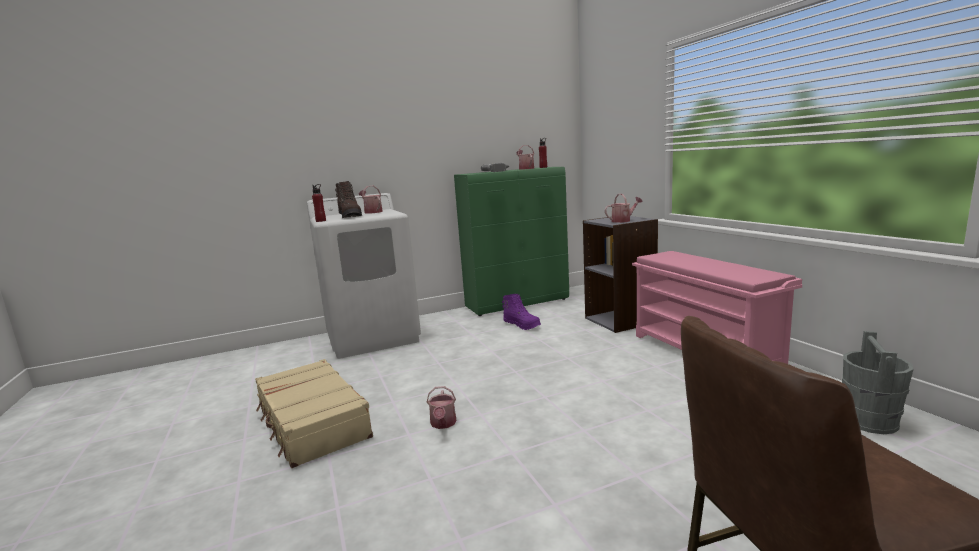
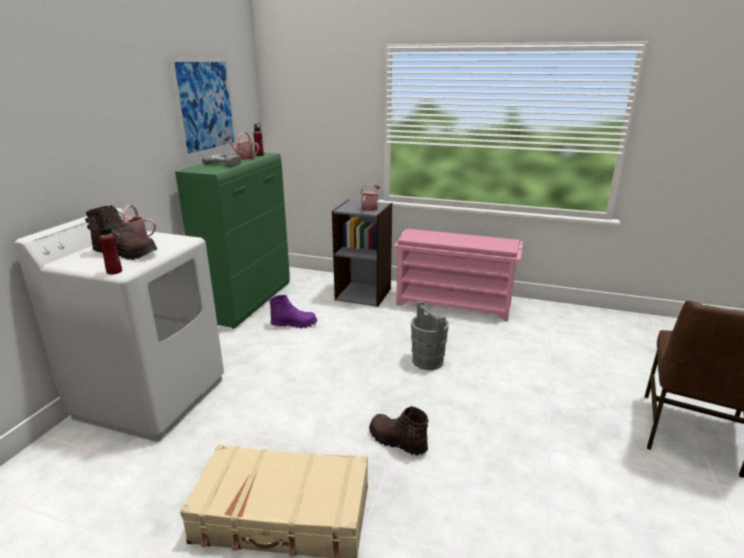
camera: 50 degrees left, 10 degrees up
watering can [427,386,457,429] -> brown boot [369,406,429,456]
grey bucket [842,331,913,434] -> grey bucket moved to [411,301,449,370]
none -> picture [170,58,237,159]

